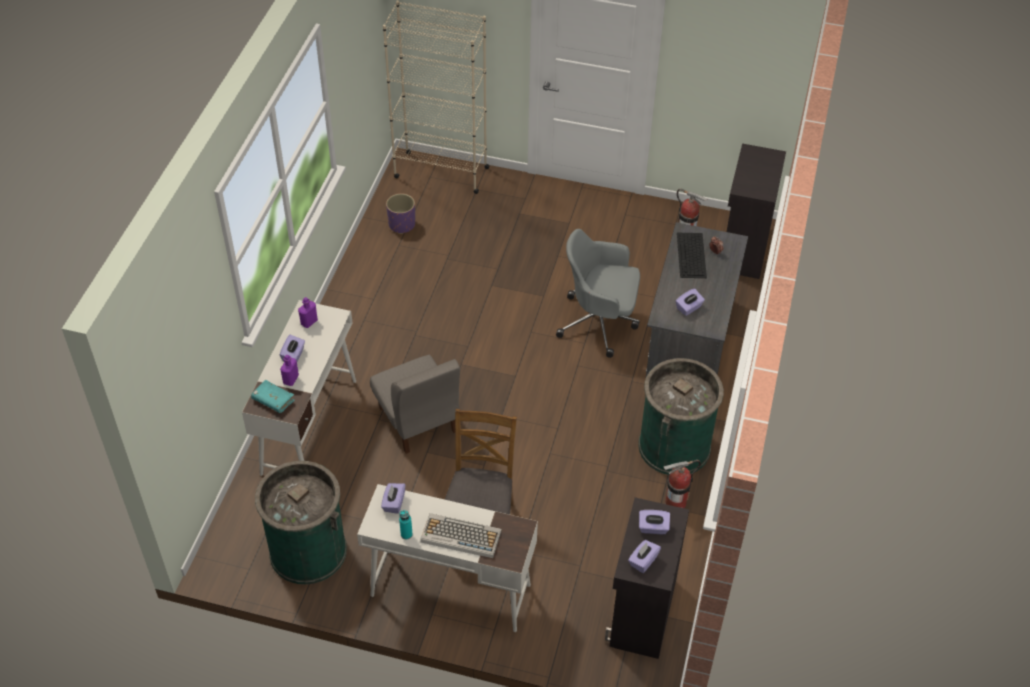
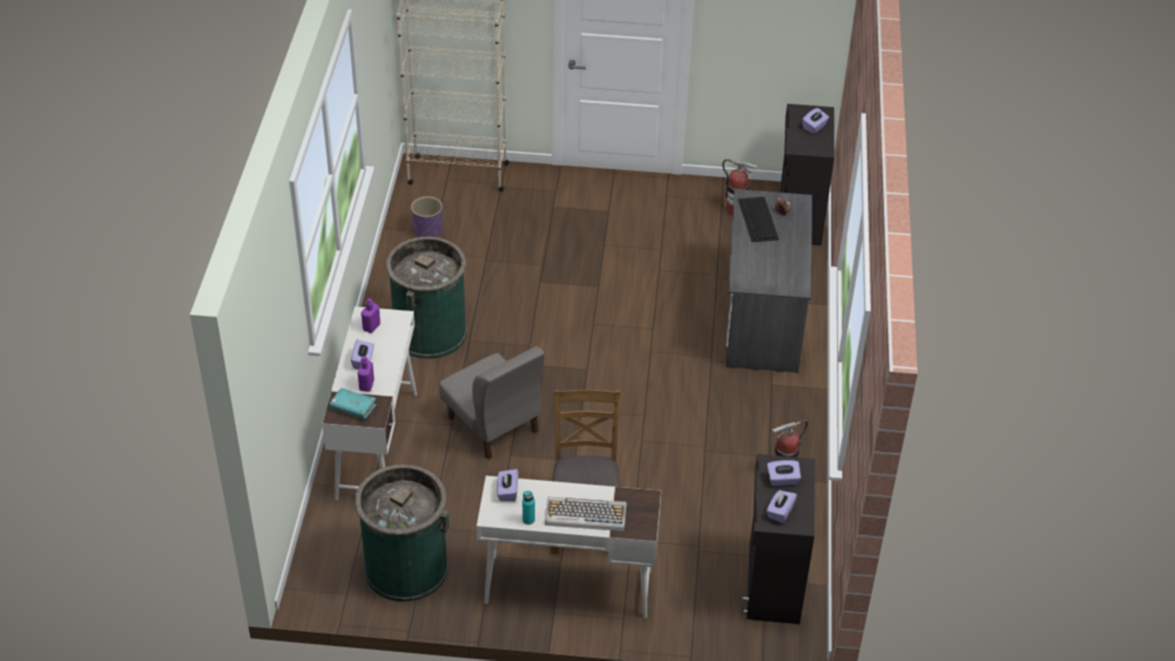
camera: 10 degrees left, 5 degrees down
grey office chair [556,229,640,358] -> none
green trash can [638,358,724,475] -> green trash can moved to [386,237,467,359]
purple tissue box [676,289,705,316] -> purple tissue box moved to [802,108,829,134]

